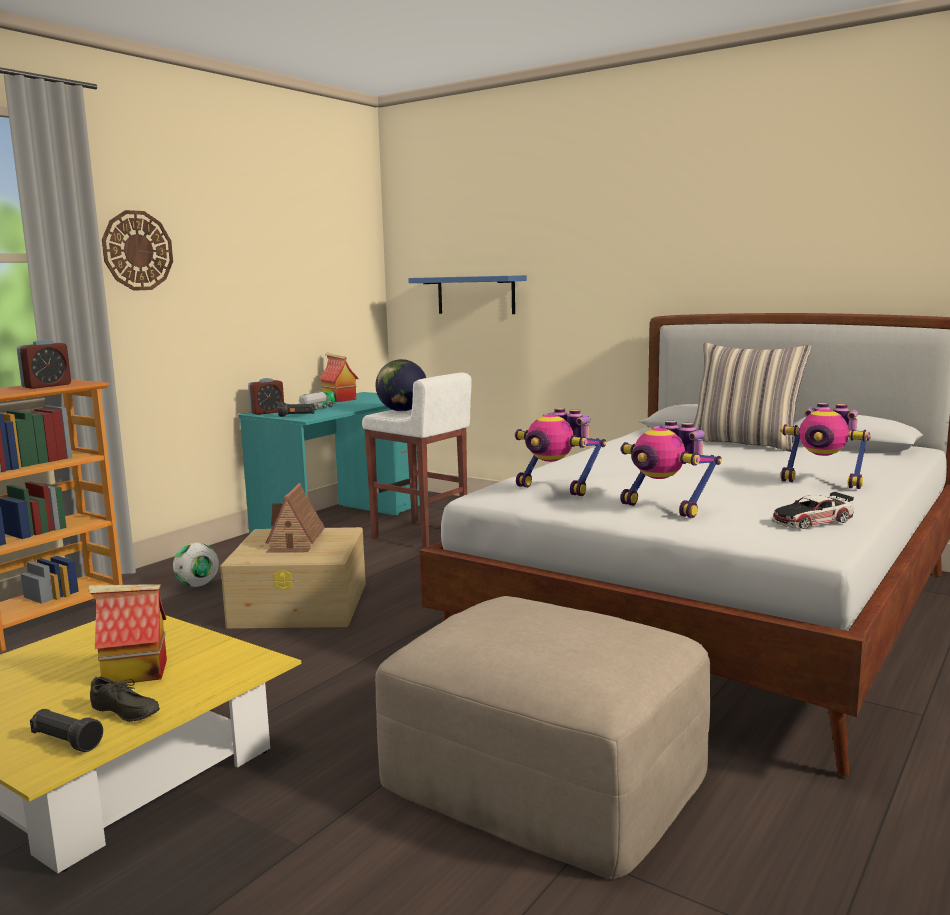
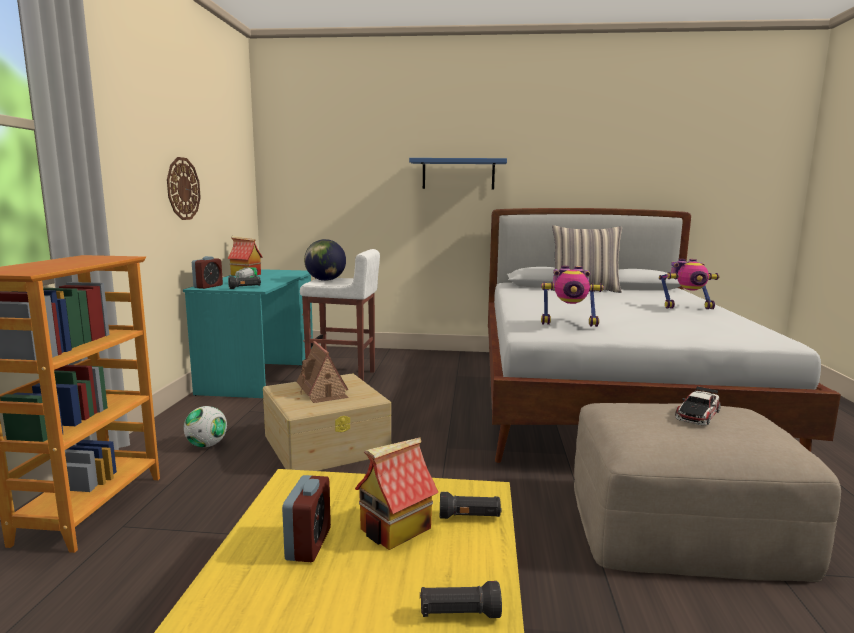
camera: 30 degrees left, 0 degrees up
alarm clock [17,339,71,389] -> alarm clock moved to [282,475,331,562]
grey shoe [90,676,160,722] -> none
wall clock [102,210,173,291] -> wall clock moved to [167,157,201,220]
blue shelf [408,275,527,314] -> blue shelf moved to [409,158,507,190]
toy robot [620,421,722,518] -> none
toy car [772,491,854,529] -> toy car moved to [675,386,721,425]
none -> black flashlight [440,492,502,519]

